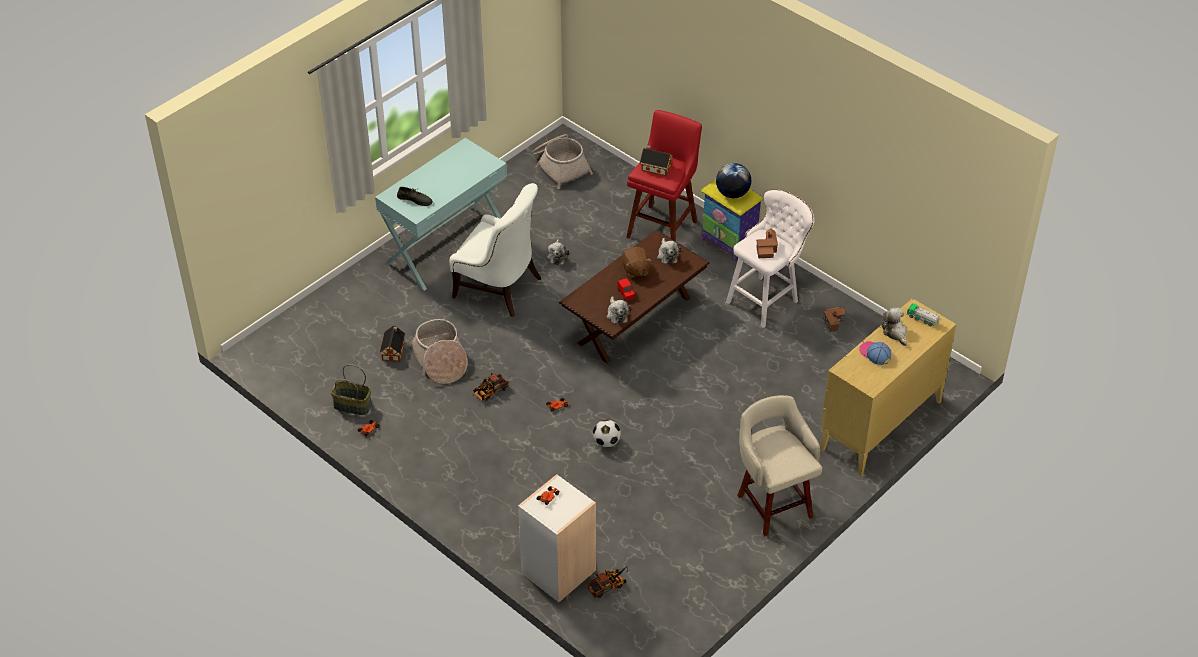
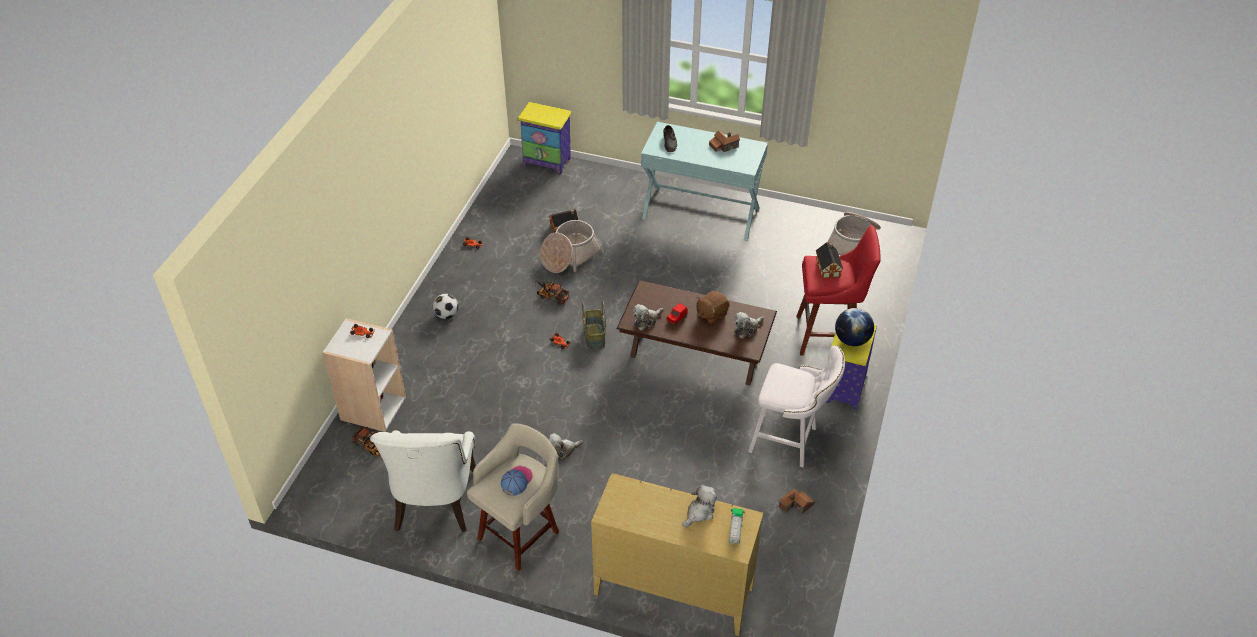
camera: 65 degrees right, 0 degrees up
basket [331,364,372,415] -> basket moved to [582,300,606,349]
white chair [450,183,541,317] -> white chair moved to [370,430,476,532]
plush toy [547,239,569,265] -> plush toy moved to [548,433,583,460]
football [593,419,621,448] -> football moved to [433,294,458,319]
toy house [756,228,778,258] -> toy house moved to [709,131,740,152]
cap [859,341,891,365] -> cap moved to [501,466,533,496]
none -> nightstand [517,102,572,175]

